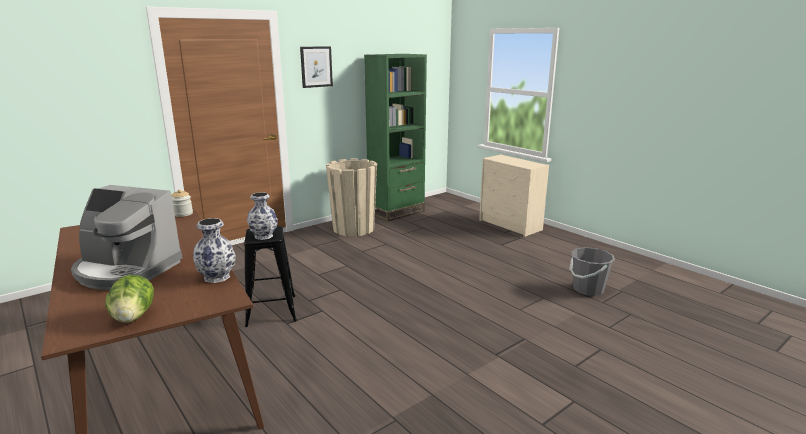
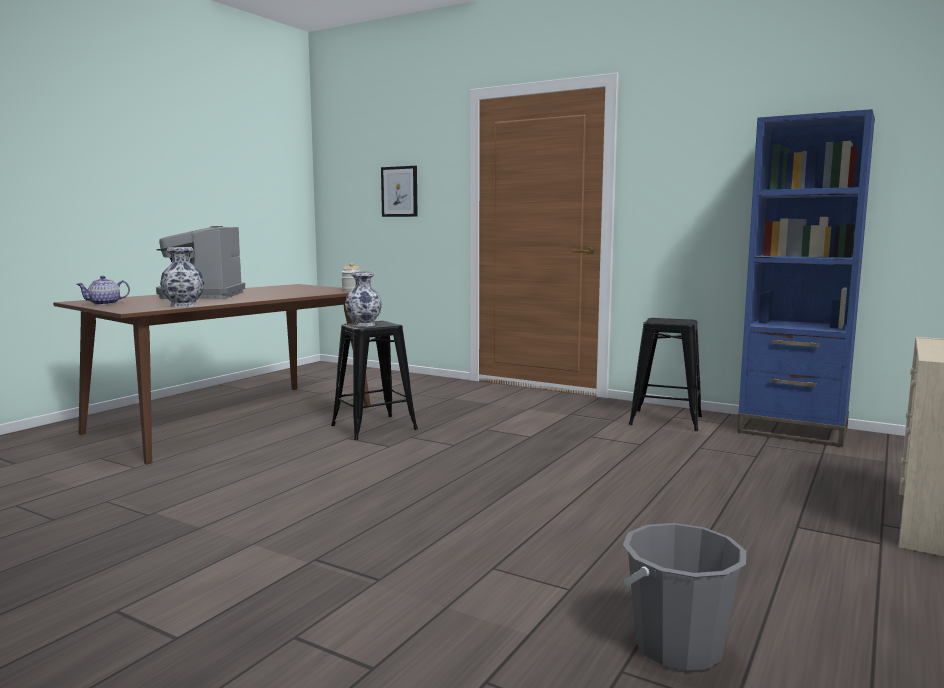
camera: 70 degrees right, 10 degrees down
lettuce [105,275,154,323] -> teapot [76,276,130,305]
picture [300,46,333,88] -> picture moved to [381,166,418,217]
beige planter [326,159,377,237] -> black stool [629,318,702,431]
green bookcase [364,54,427,221] -> blue bookcase [737,109,875,447]

